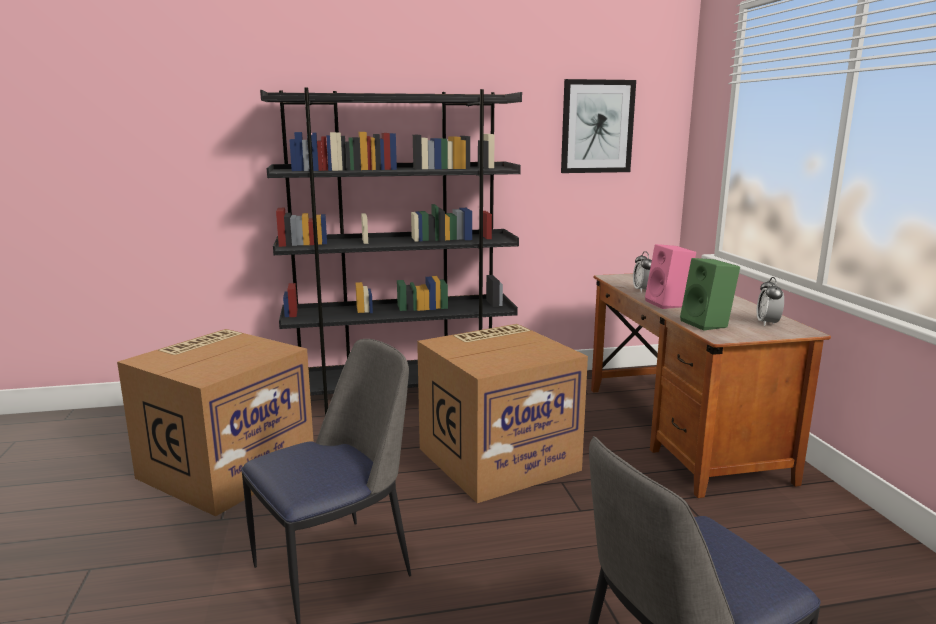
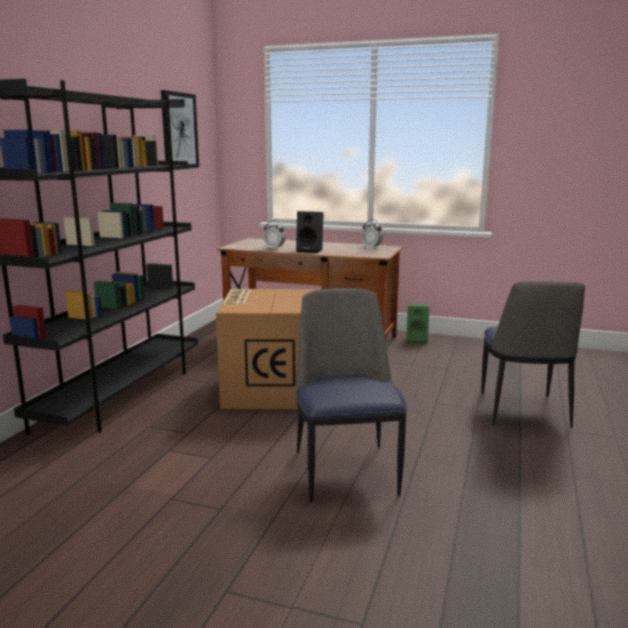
camera: 60 degrees left, 0 degrees up
cardboard box [117,329,314,516] -> none
pink speaker [645,244,696,309] -> black speaker [296,211,323,253]
green speaker [680,258,740,331] -> green speaker moved to [406,304,429,344]

